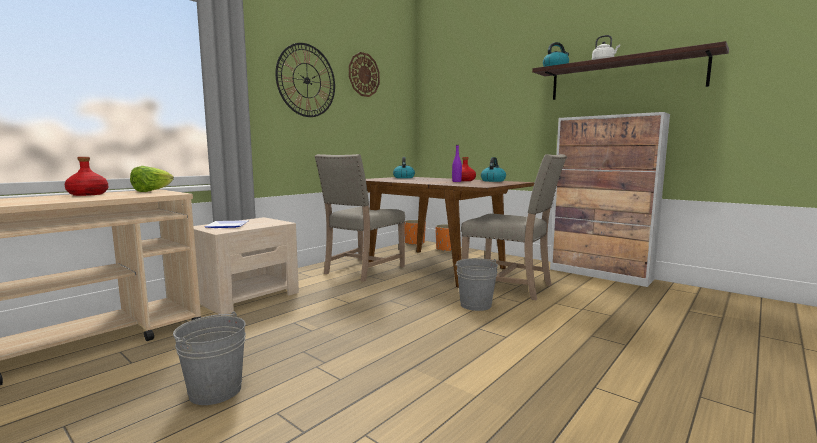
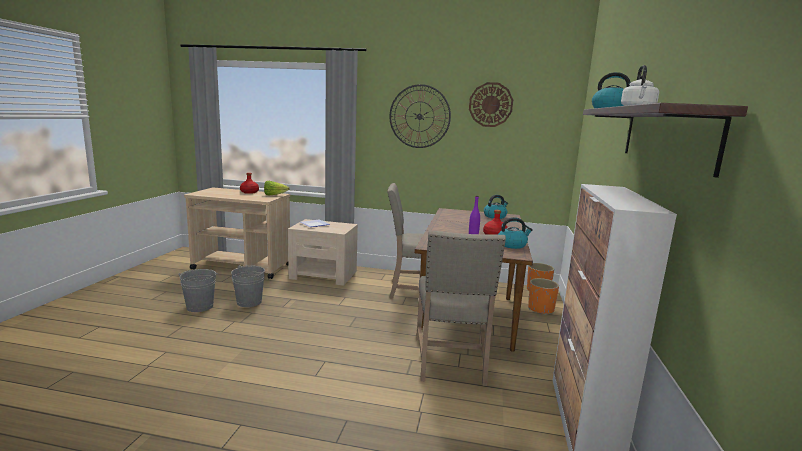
camera: 60 degrees right, 5 degrees up
grey bucket [455,258,498,311] -> grey bucket moved to [231,265,265,307]

